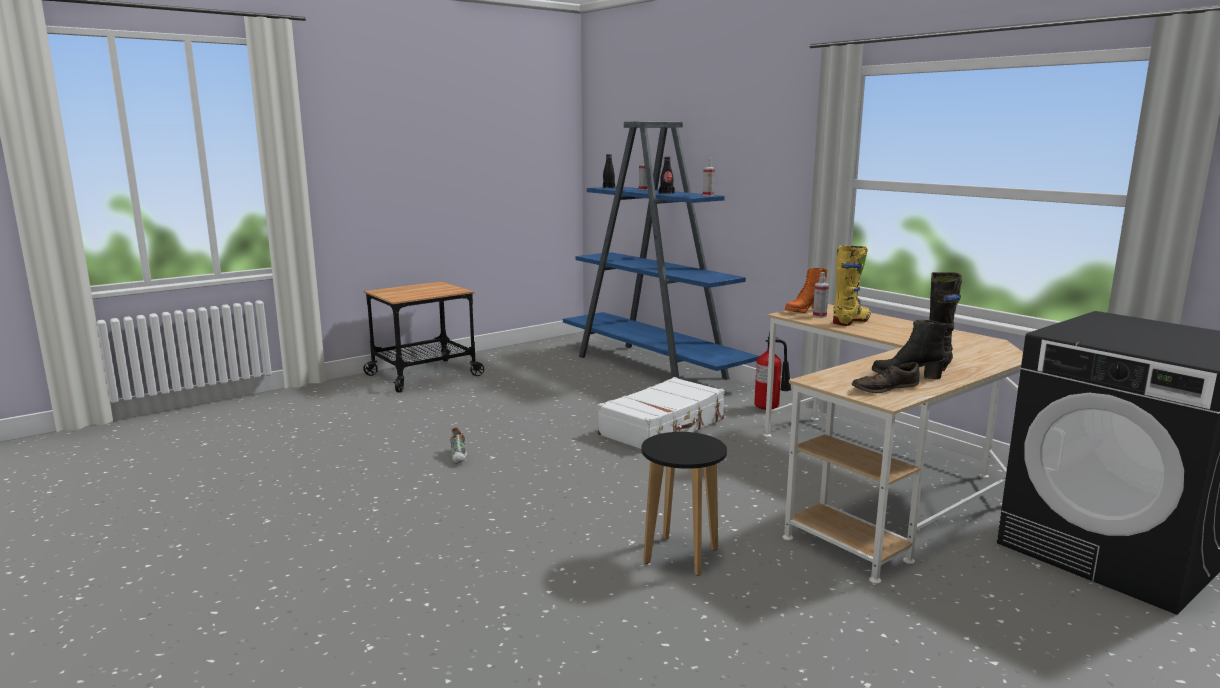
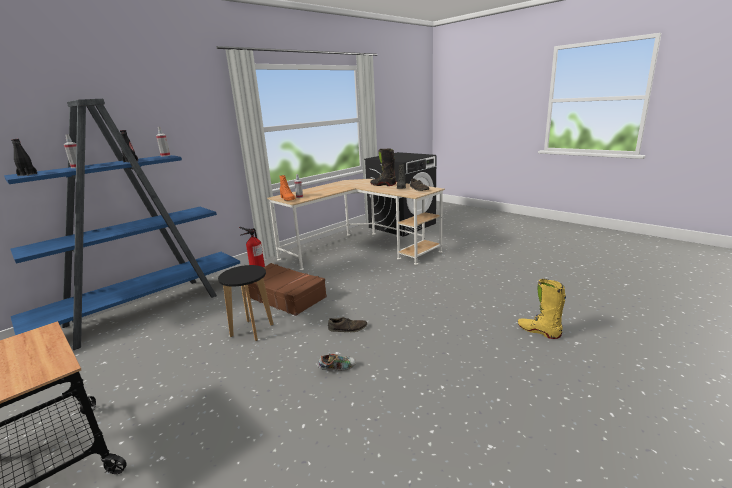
camera: 95 degrees left, 5 degrees up
white suitcase [598,377,725,449] -> brown suitcase [244,263,327,316]
black stool [641,432,727,576] -> black stool moved to [218,265,274,341]
yellow boot [833,245,871,326] -> yellow boot moved to [518,279,566,339]
none -> brown shoe [328,317,367,332]

